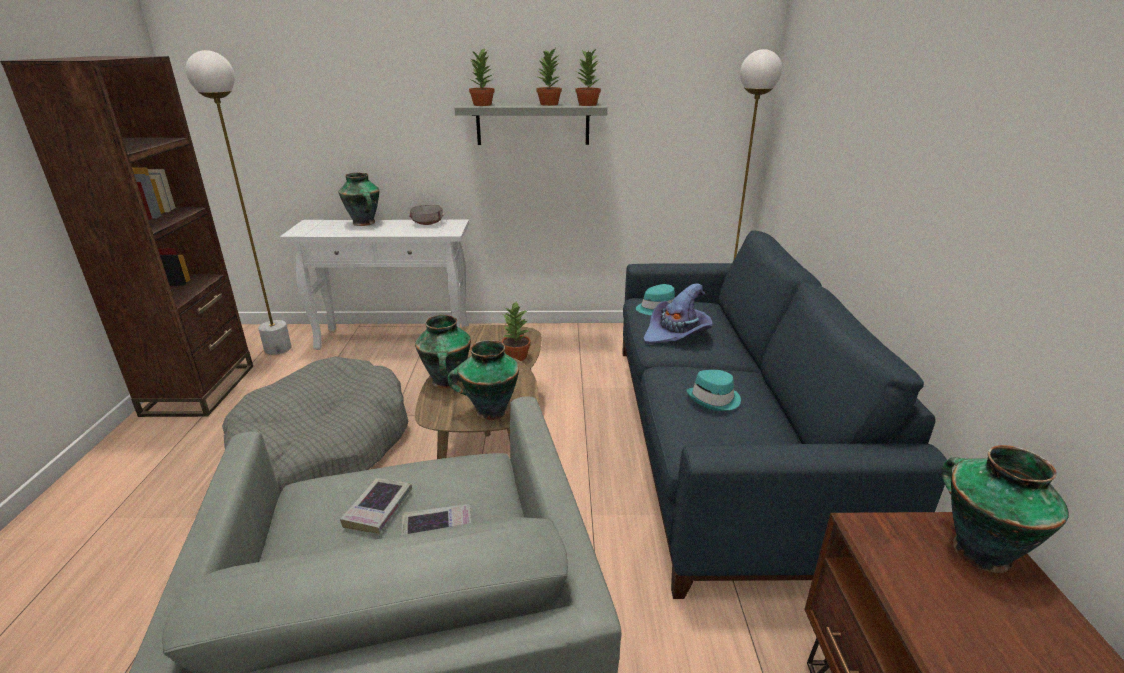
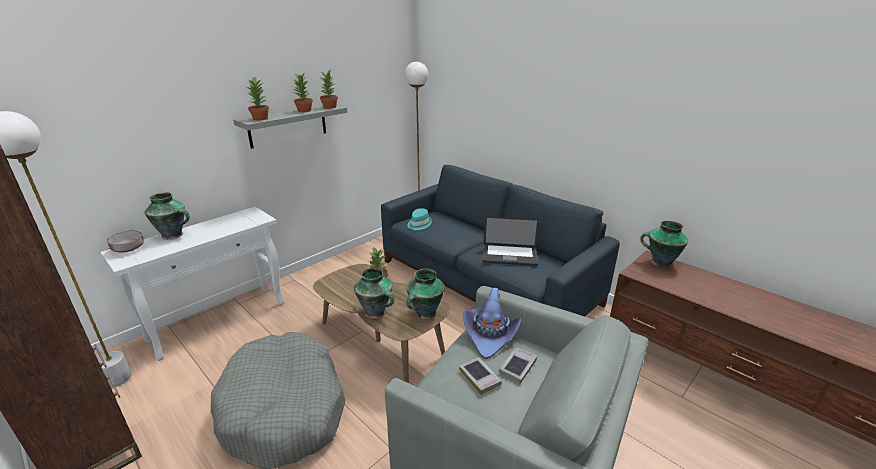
camera: 45 degrees left, 0 degrees up
grey bowl [409,205,445,225] -> grey bowl moved to [107,230,144,252]
purple hat [644,283,712,344] -> purple hat moved to [463,287,522,359]
turquoise hat [686,370,741,411] -> laptop [482,216,539,266]

